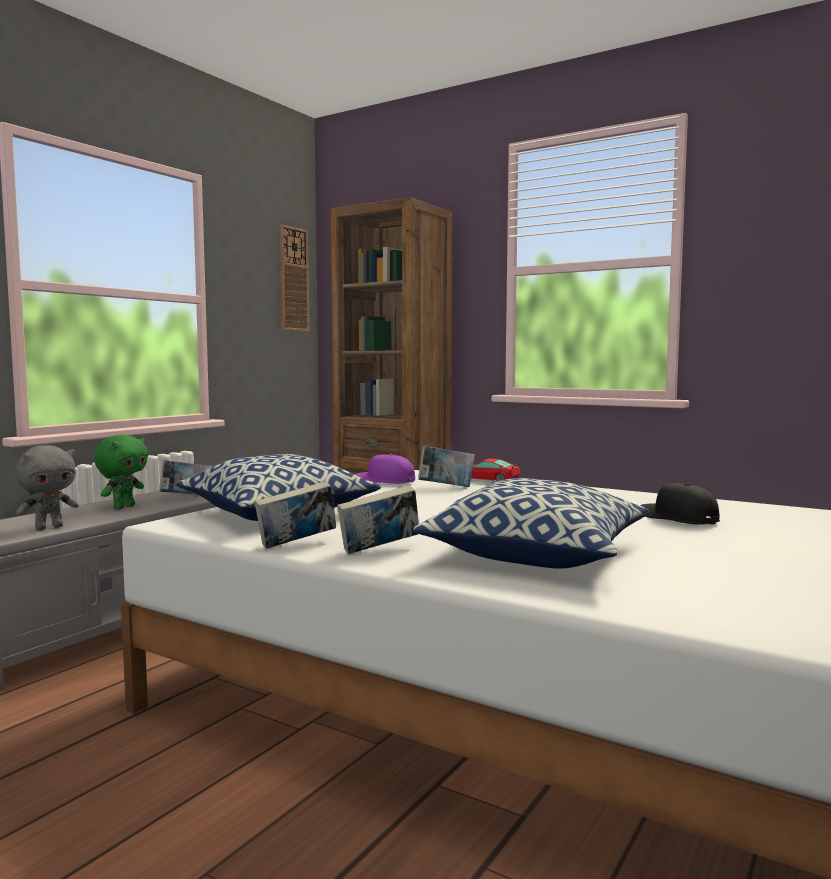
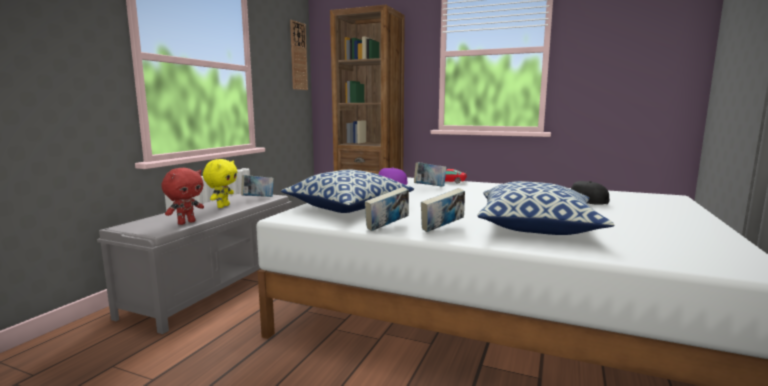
camera: 10 degrees left, 5 degrees up
grey plush toy [15,445,79,530] -> red plush toy [162,168,204,225]
green plush toy [94,435,148,509] -> yellow plush toy [203,159,237,208]

